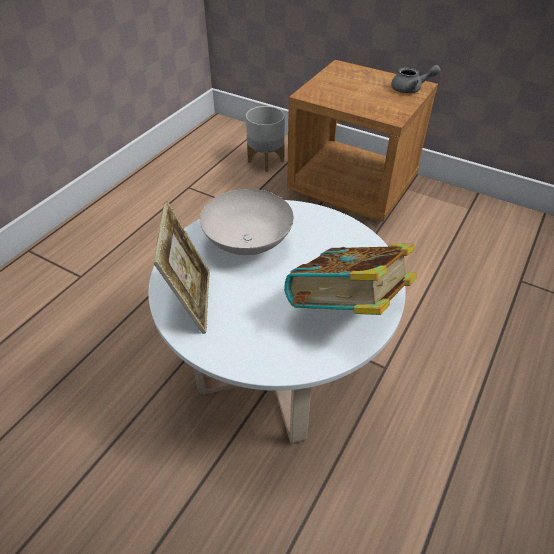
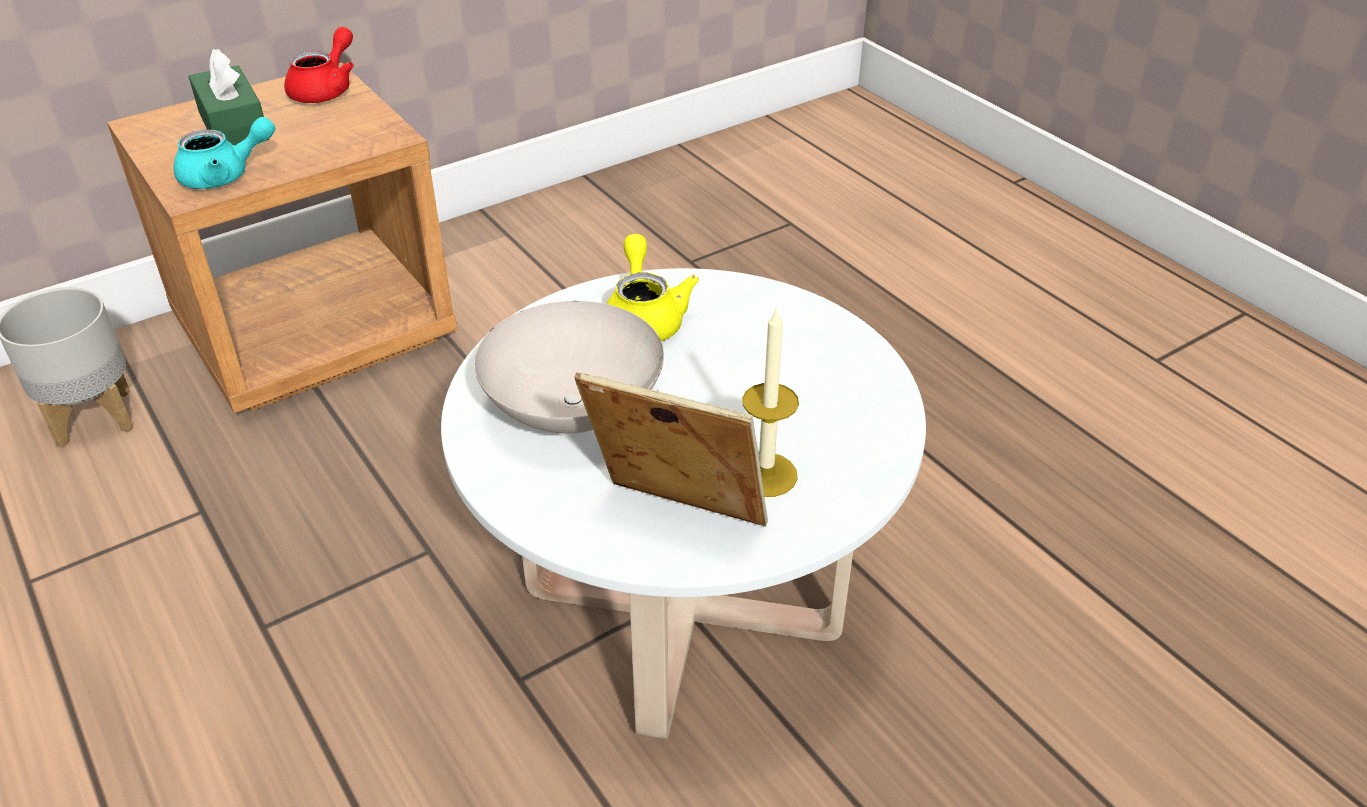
camera: 65 degrees left, 5 degrees down
book [284,244,417,315] -> none
grey teapot [391,65,441,93] -> red teapot [284,27,354,103]
none -> turquoise teapot [173,117,275,189]
none -> green tissue box [189,48,269,145]
none -> yellow teapot [607,234,699,342]
none -> candle [742,307,799,497]

